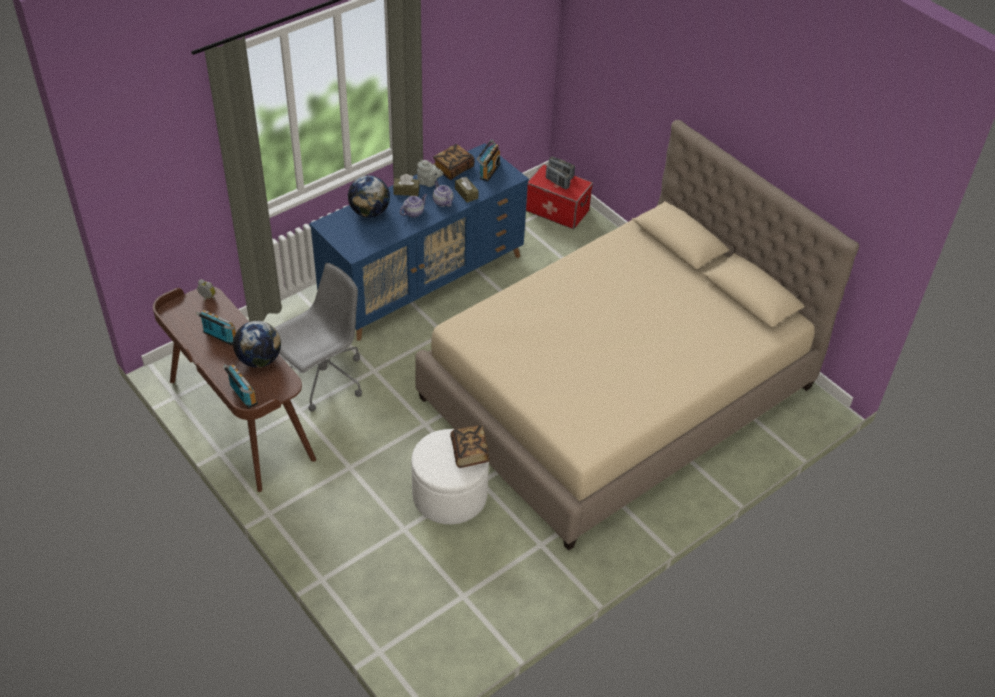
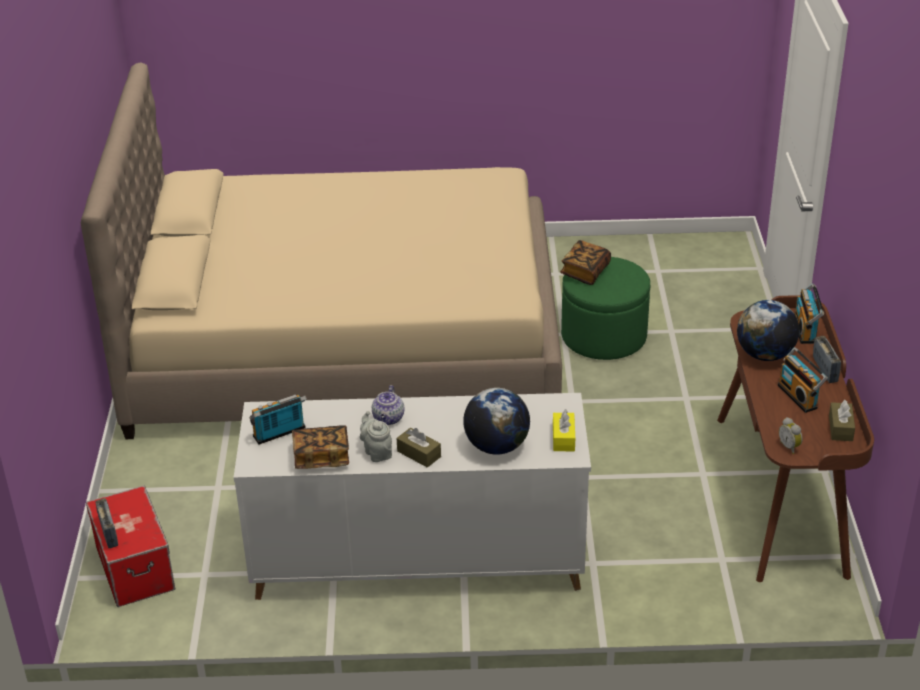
camera: 140 degrees left, 10 degrees down
grey office chair [274,263,362,411] -> none
blue dresser [309,143,529,341] -> white dresser [233,393,591,600]
teapot [400,194,427,217] -> none
white ottoman [411,429,489,524] -> green ottoman [561,257,650,360]
brown tissue box [455,177,479,203] -> brown tissue box moved to [829,400,855,441]
radio [546,164,571,190] -> radio moved to [813,336,841,383]
none -> yellow tissue box [553,410,575,451]

